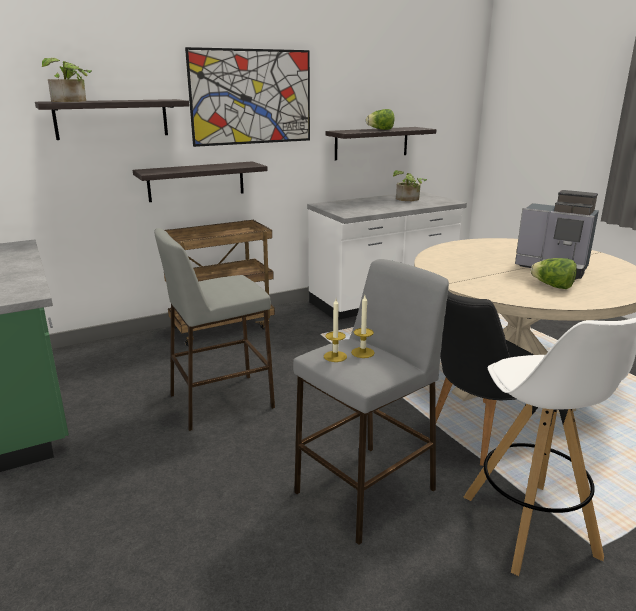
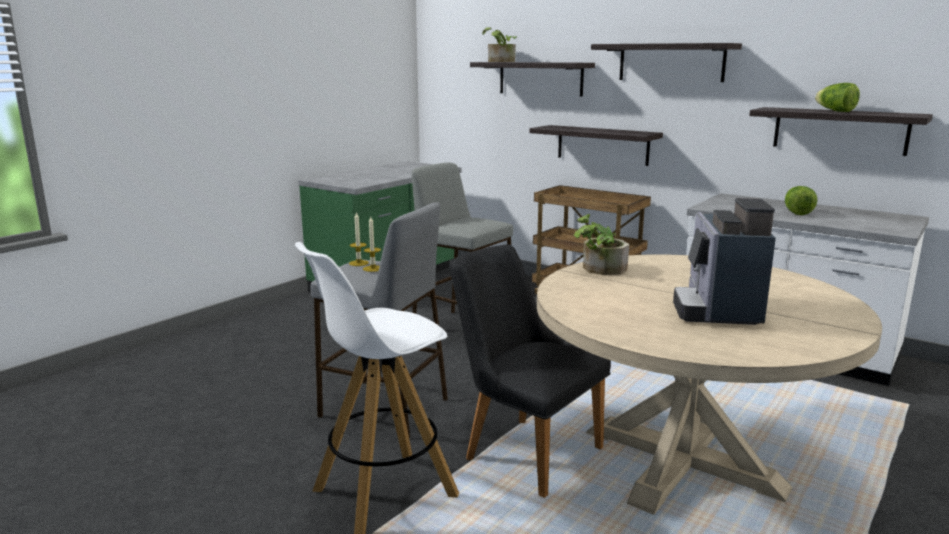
camera: 65 degrees right, 5 degrees down
picture [185,47,310,147] -> shelf [591,43,742,82]
potted plant [393,170,427,201] -> potted plant moved to [574,214,629,275]
lettuce [531,258,577,289] -> lettuce moved to [785,186,818,215]

